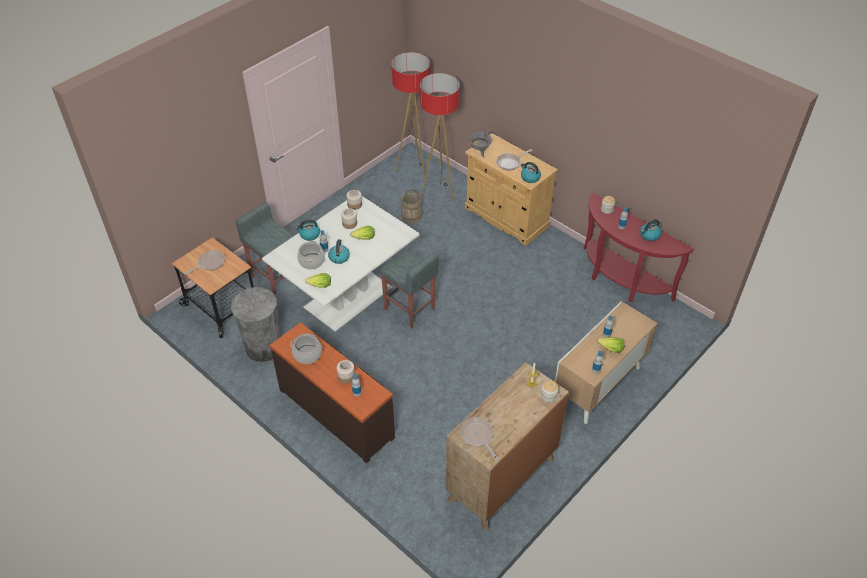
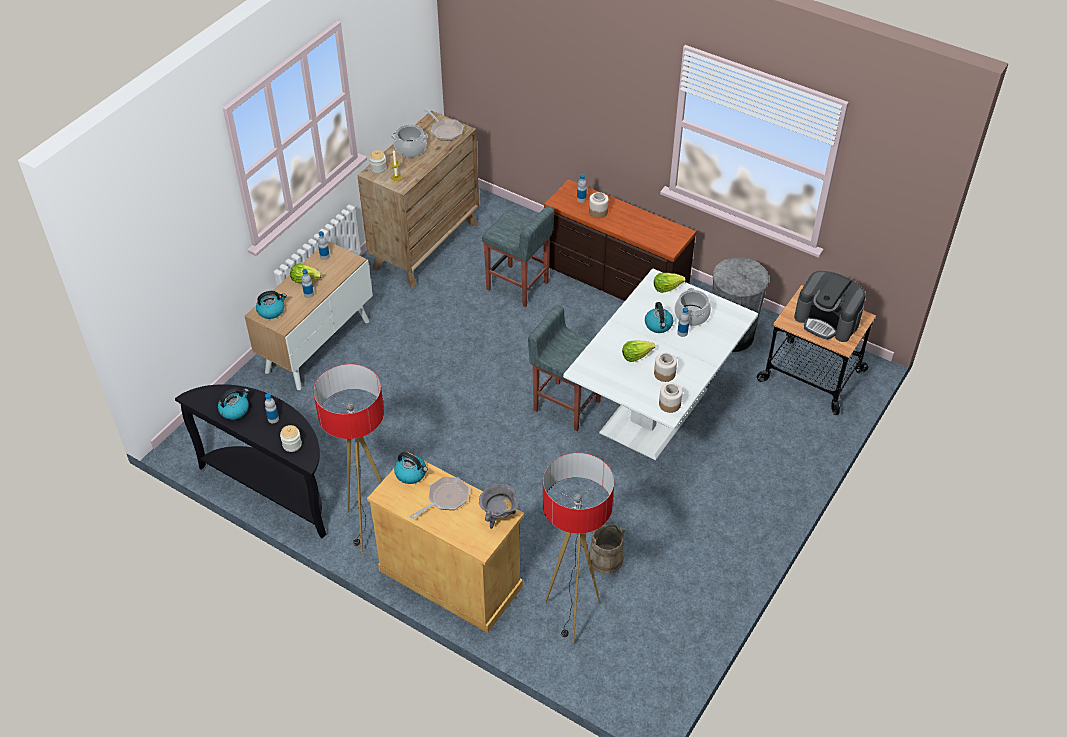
camera: 170 degrees right, 0 degrees up
frying pan [184,250,225,275] -> coffee machine [794,271,865,342]
grey stool [236,202,294,295] -> grey stool moved to [482,206,554,307]
cooking pot [290,334,322,364] -> cooking pot moved to [391,124,428,157]
kettle [295,219,320,241] -> kettle moved to [256,291,287,319]
floor lamp [391,52,430,179] -> floor lamp moved to [313,364,384,553]
red console table [583,193,694,302] -> black console table [175,384,326,539]

